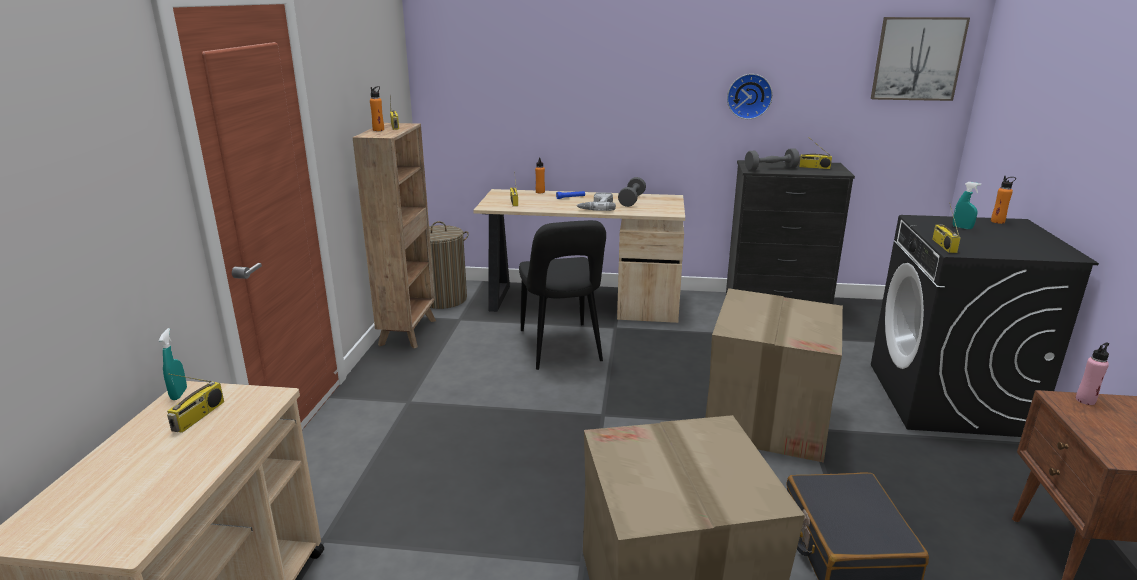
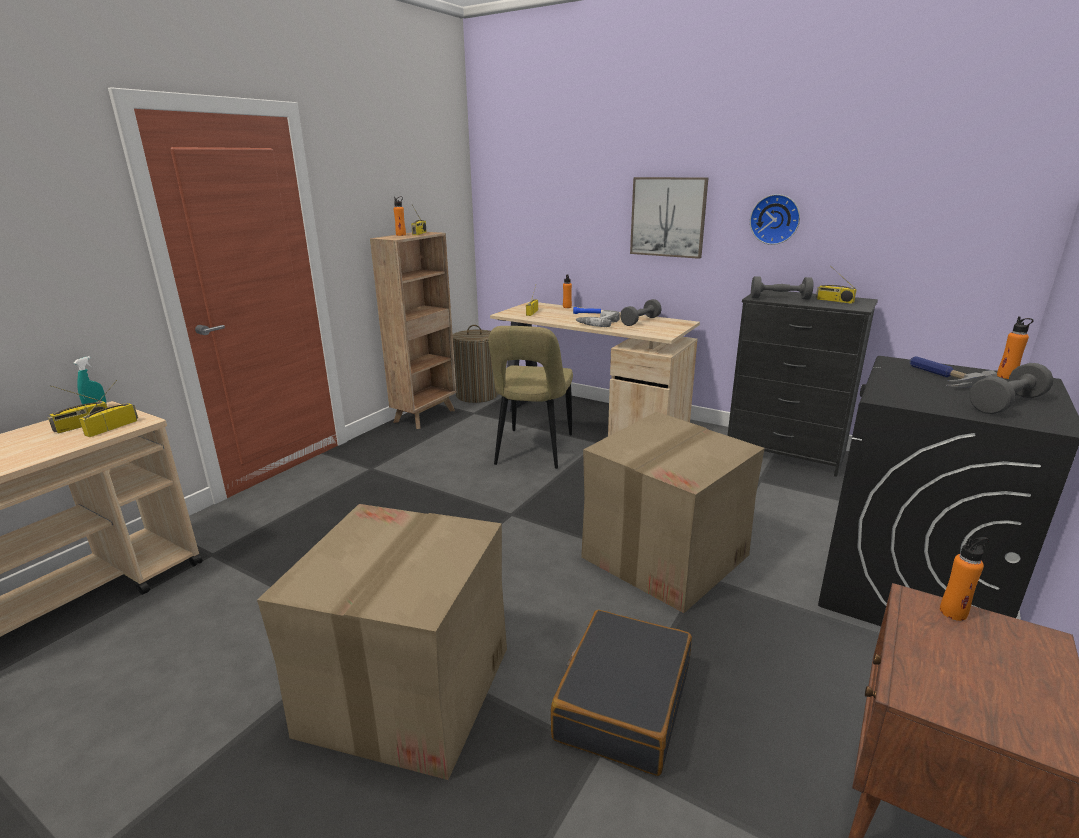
camera: 25 degrees right, 0 degrees up
black chair [519,220,606,370] -> beige chair [488,326,573,469]
picture [871,17,970,101] -> picture moved to [630,177,708,259]
radio [932,203,961,253] -> radio moved to [79,380,138,437]
turquoise spray bottle [953,182,981,229] -> hammer [909,356,997,387]
pink bottle [1076,342,1109,405] -> orange bottle [940,537,989,621]
none -> grey dumbbell [969,363,1053,414]

